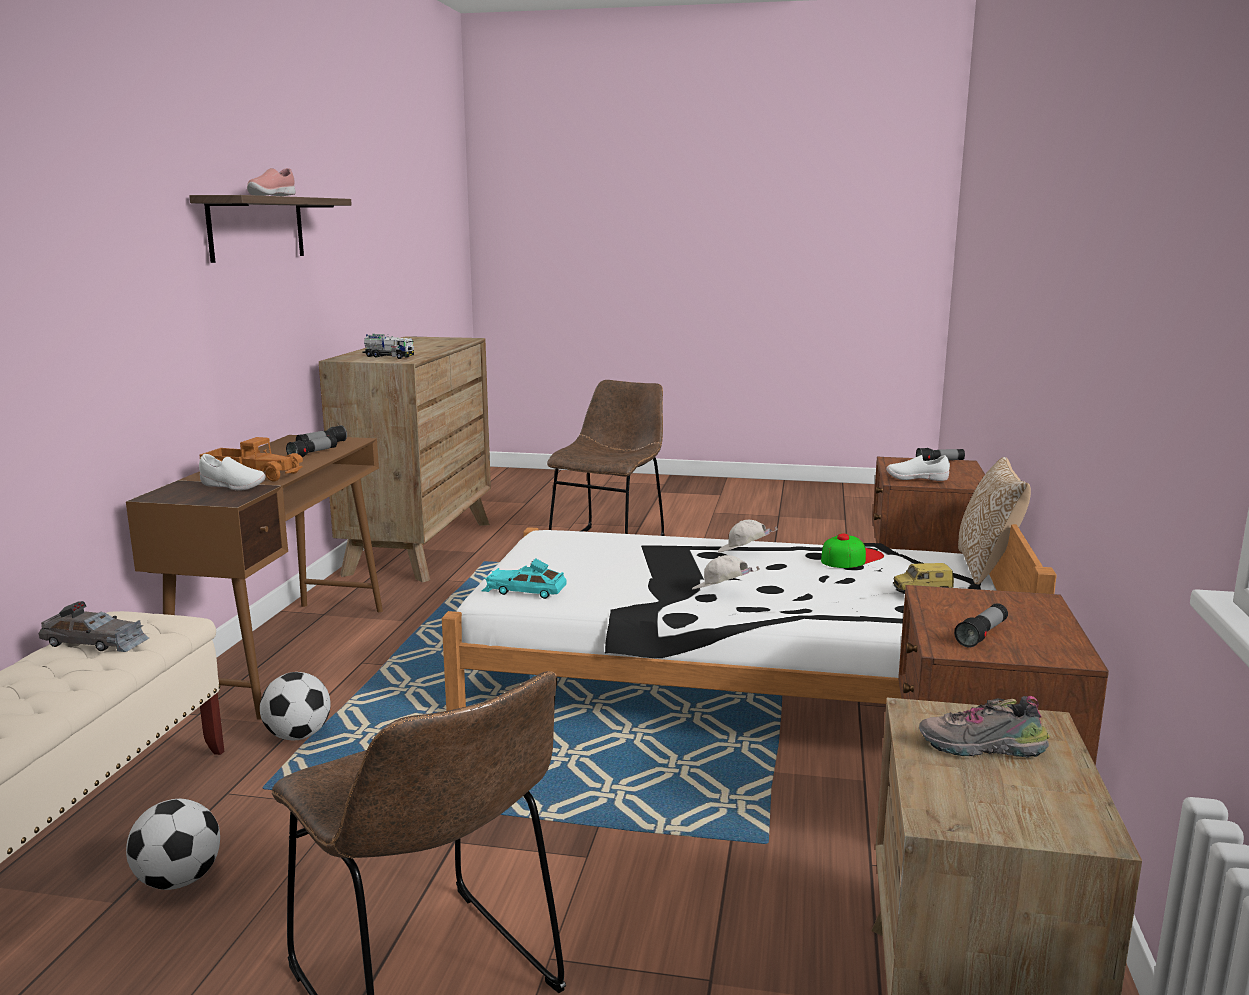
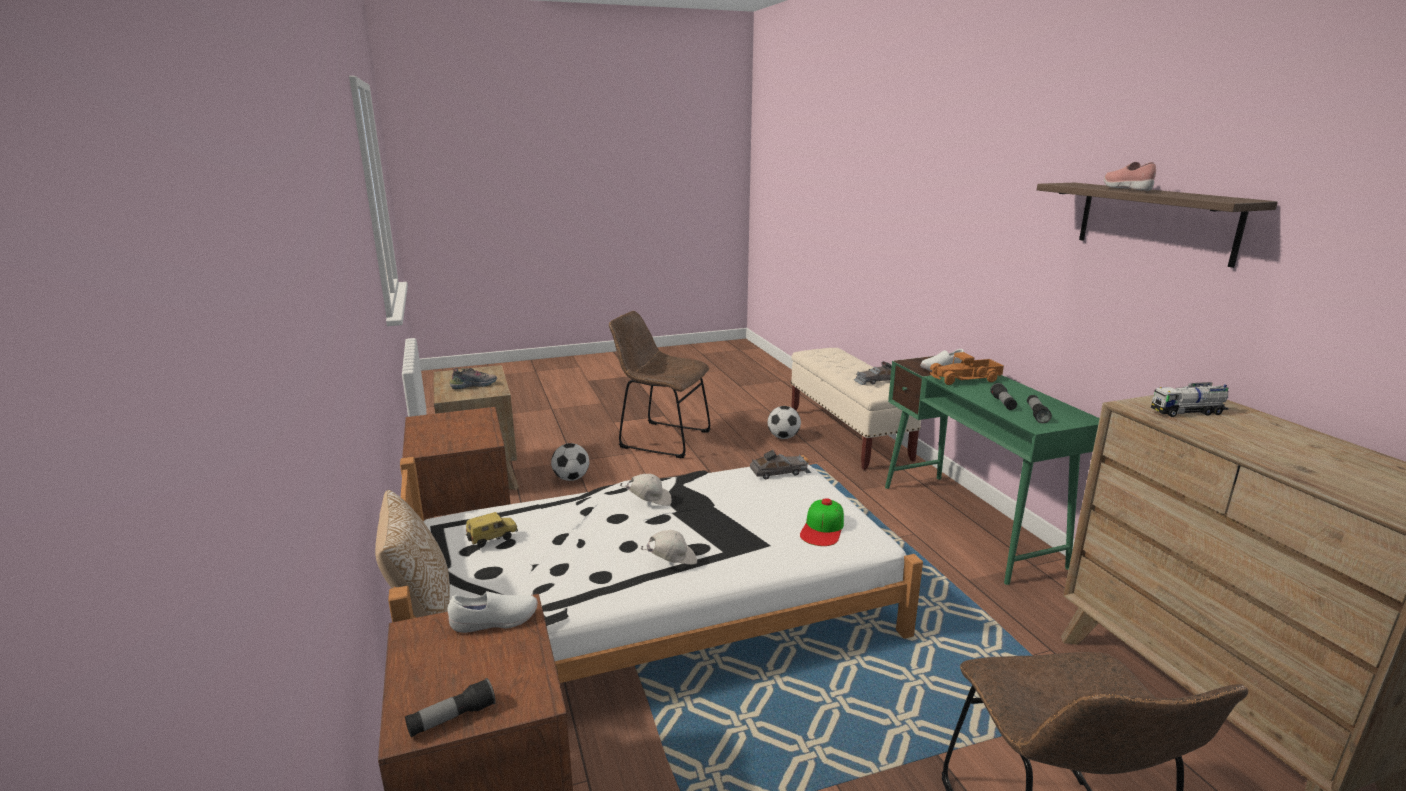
camera: 150 degrees right, 5 degrees up
brown desk [126,435,383,720] -> green desk [885,356,1100,585]
football [260,672,331,740] -> football moved to [551,443,589,481]
turquoise toy car [482,559,566,599] -> grey toy car [750,450,811,479]
cap [821,533,884,568] -> cap moved to [800,498,844,546]
flashlight [954,603,1008,647] -> none

